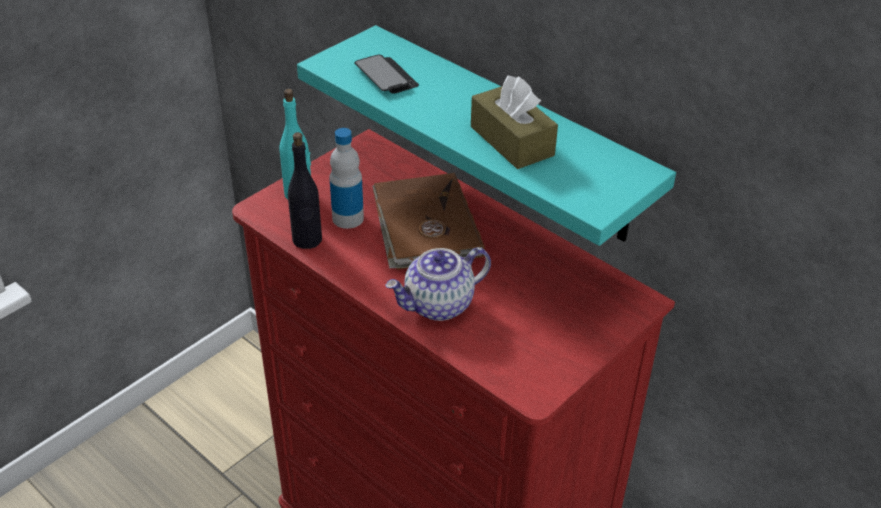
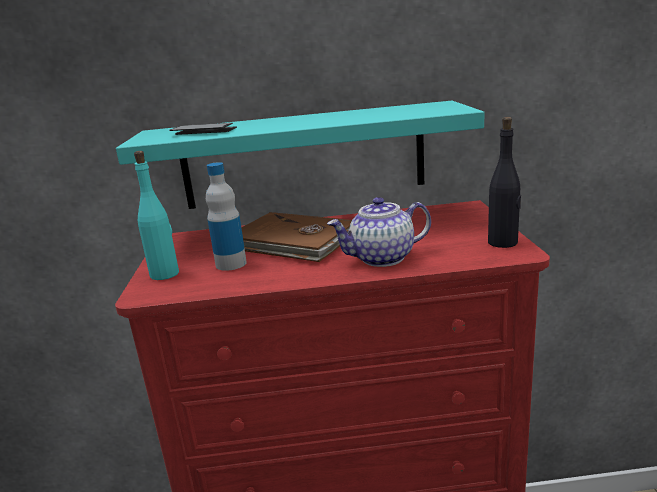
camera: 45 degrees left, 20 degrees down
black bottle [288,132,322,249] -> black bottle moved to [488,117,521,248]
teapot [385,247,491,321] -> teapot turned 60 degrees clockwise [327,197,431,267]
brown tissue box [471,75,558,169] -> none

